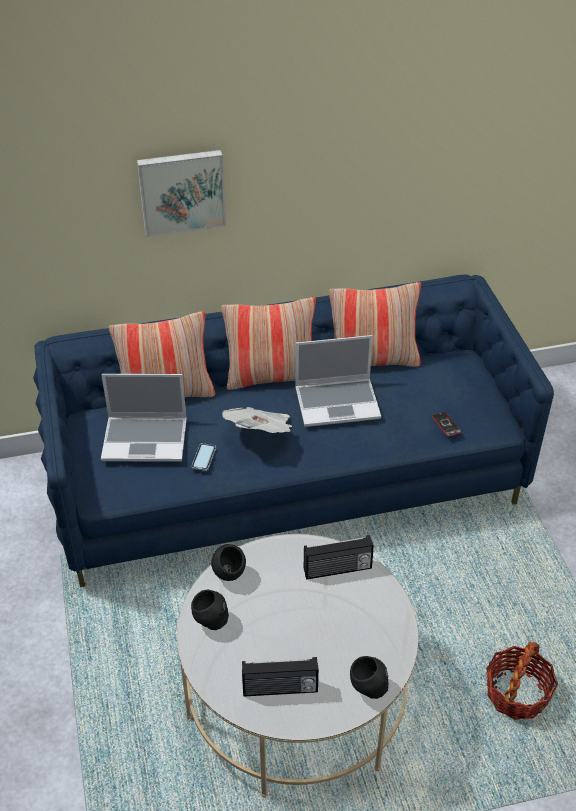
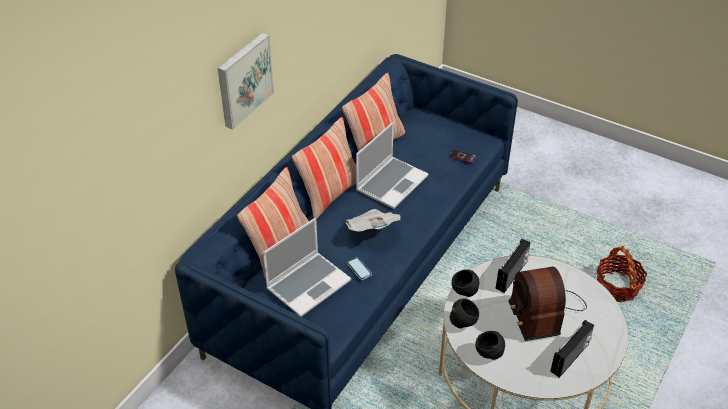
camera: 45 degrees left, 0 degrees up
black bowl [350,656,389,699] -> black bowl moved to [452,269,479,297]
none -> radio [508,267,587,341]

